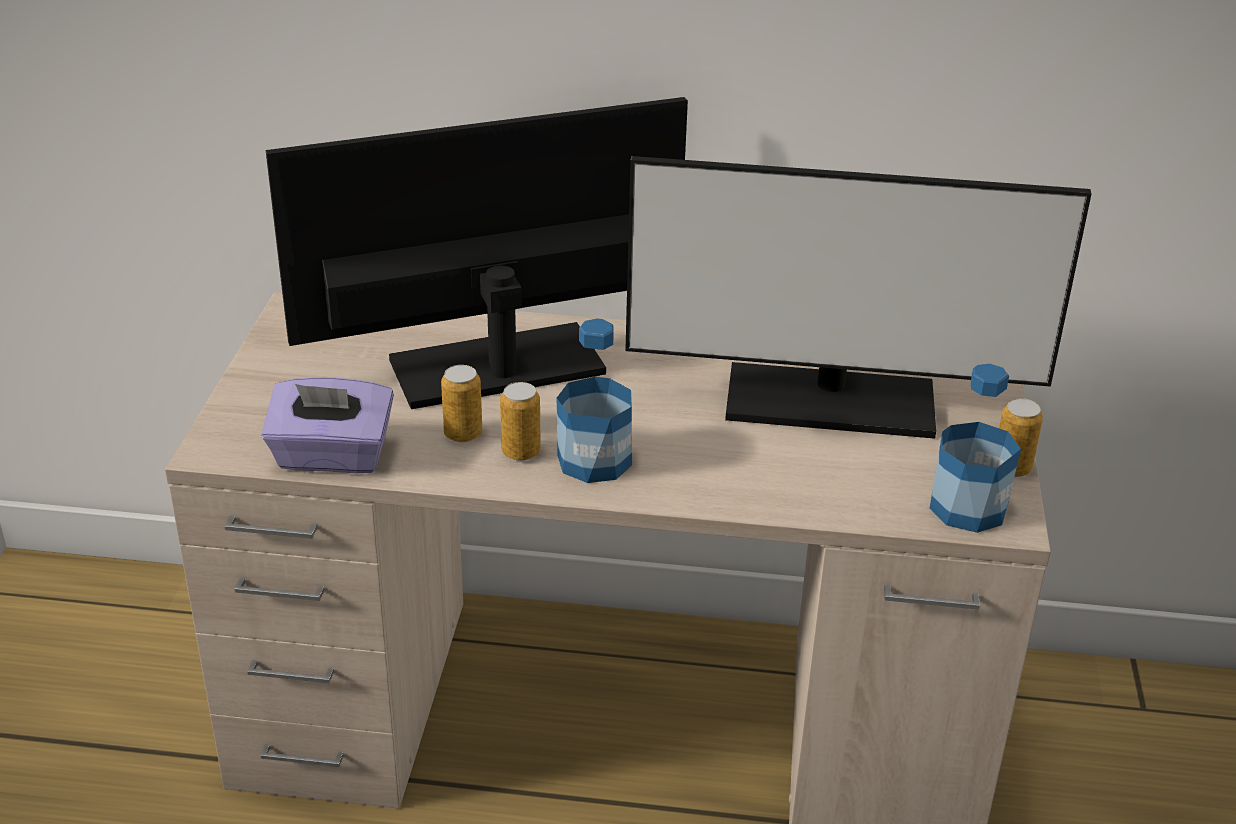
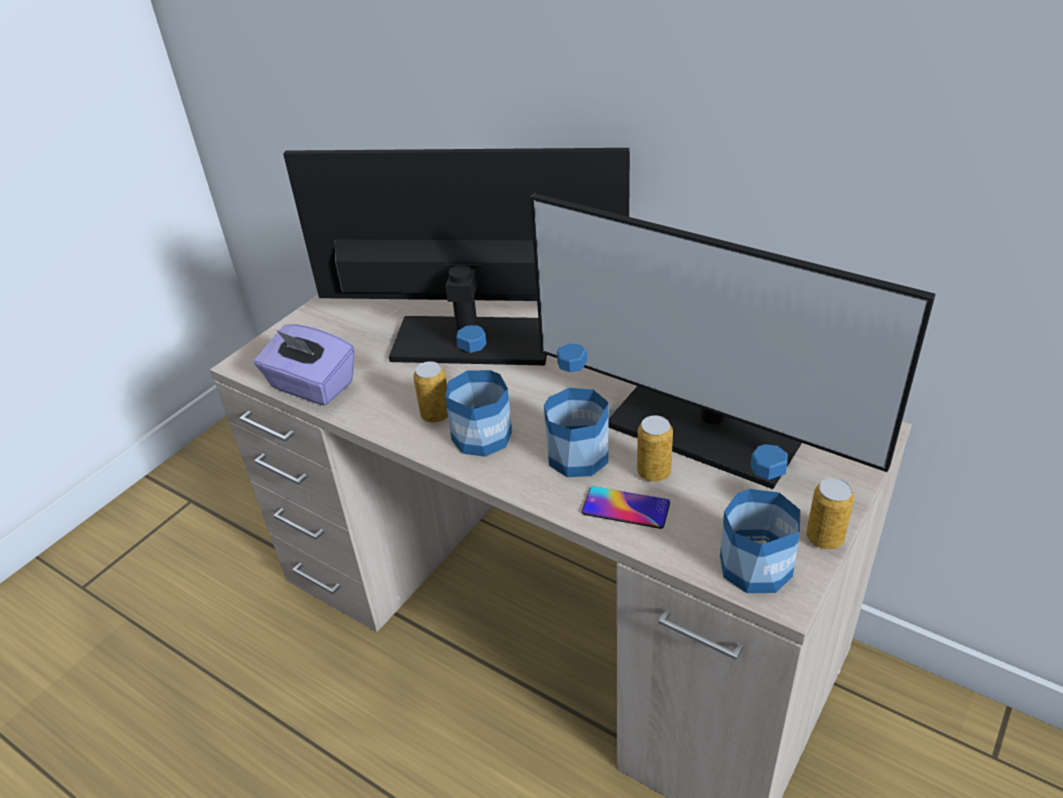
camera: 30 degrees right, 5 degrees up
can [441,365,482,442] -> can moved to [637,415,673,482]
none -> bottle [544,344,608,477]
none -> phone [582,486,670,529]

